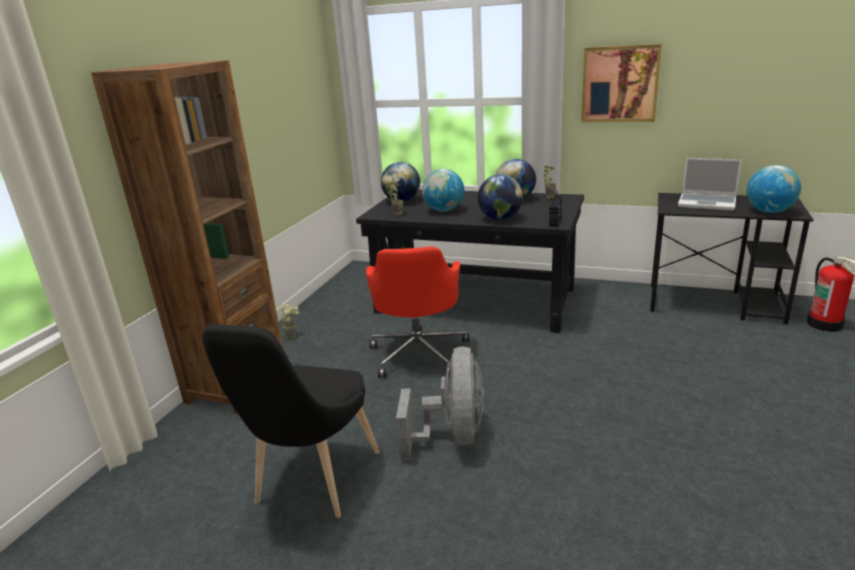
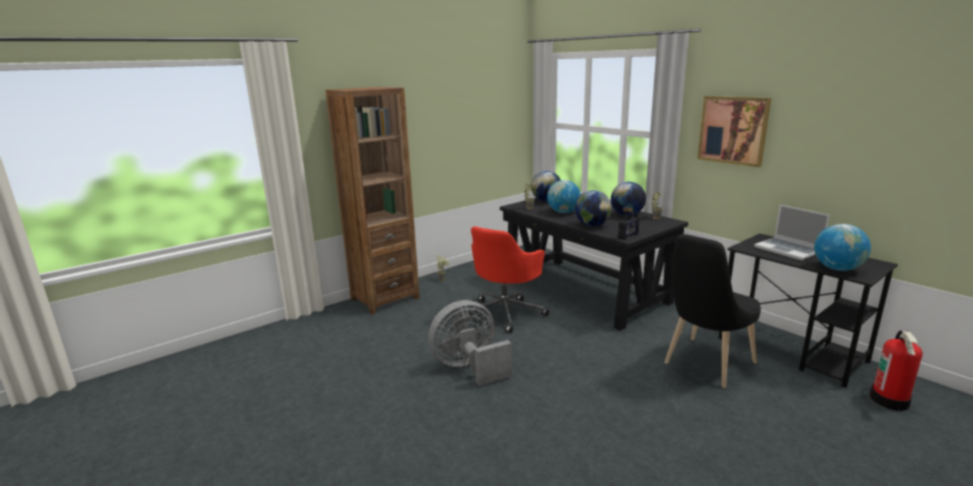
camera: 30 degrees right, 5 degrees down
black chair [202,324,380,518] -> black chair moved to [664,234,761,388]
grey fan [396,346,484,460] -> grey fan turned 150 degrees counterclockwise [429,300,512,386]

